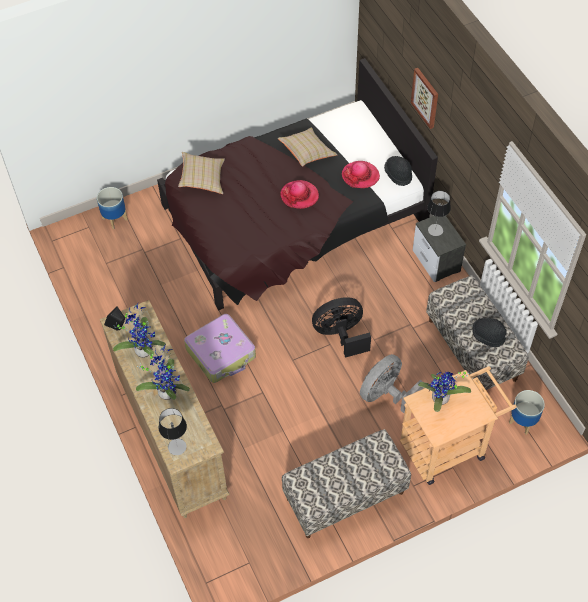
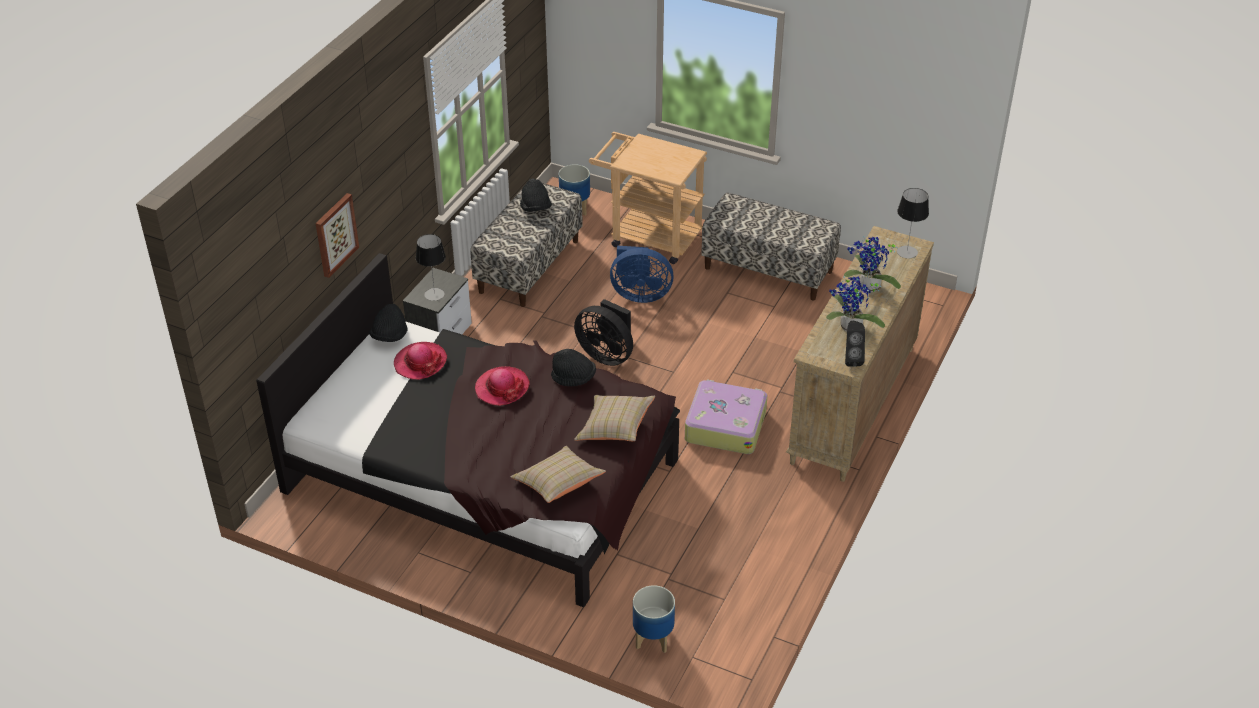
camera: 130 degrees left, 15 degrees down
beige pillow [277,128,337,167] -> beige pillow moved to [574,395,655,441]
grey fan [360,354,423,413] -> blue fan [610,246,674,303]
potted plant [418,372,471,412] -> none
none -> black hat [551,349,596,386]

